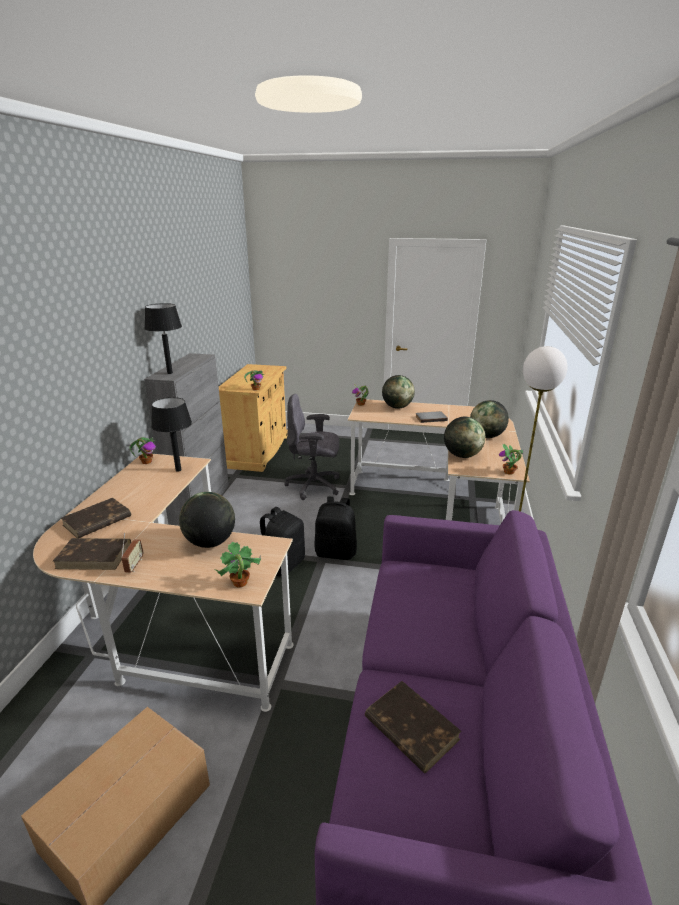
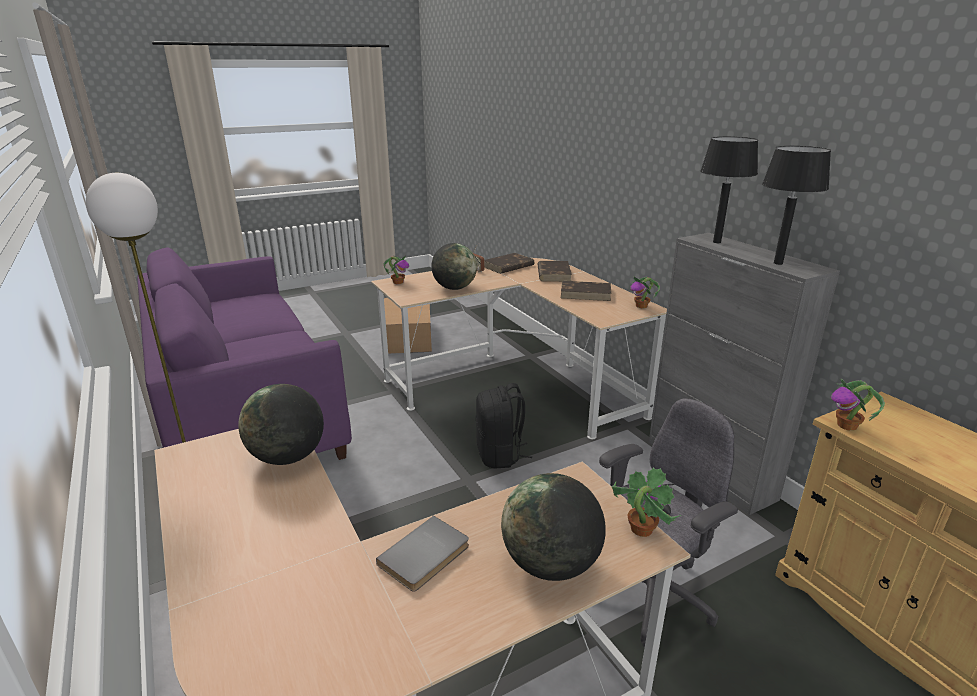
camera: 140 degrees right, 0 degrees up
black table lamp [151,397,192,472] -> black table lamp moved to [762,146,831,265]
black backpack [315,497,357,560] -> none
brown book [365,681,461,773] -> brown book moved to [561,281,611,301]
globe [470,400,509,438] -> none
potted plant [499,444,523,475] -> none

